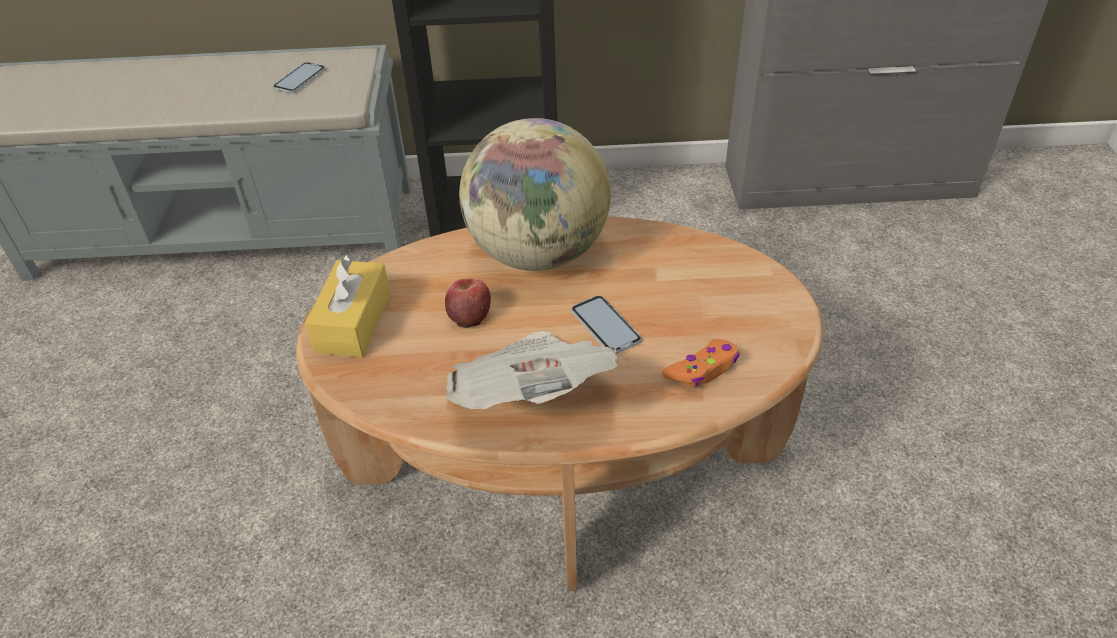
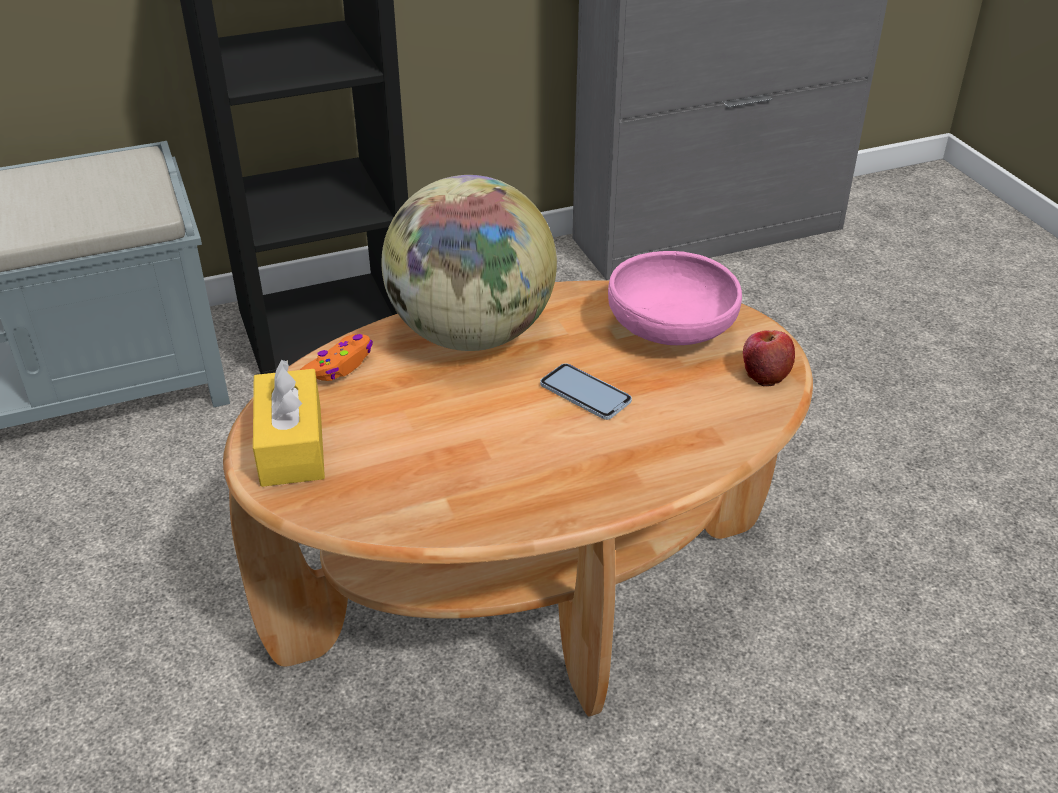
camera: 20 degrees left, 5 degrees down
phone [273,62,326,93] -> none
apple [445,278,491,328] -> apple moved to [743,330,795,387]
newspaper [446,331,618,409] -> none
orange game controller [662,339,740,387] -> orange game controller moved to [300,334,373,381]
none -> pink bowl [608,251,742,345]

